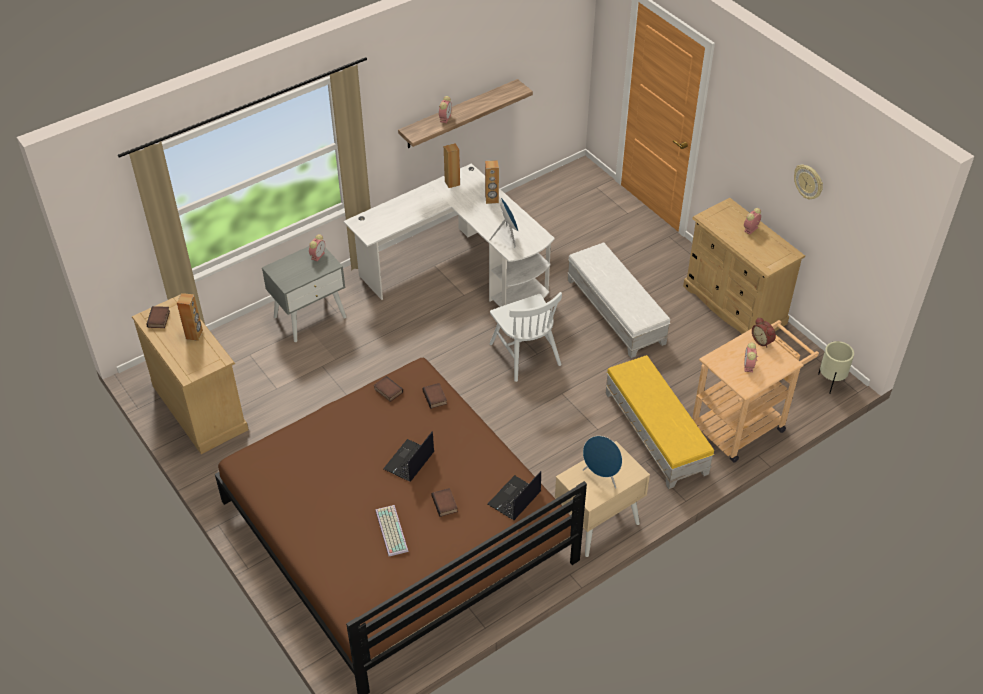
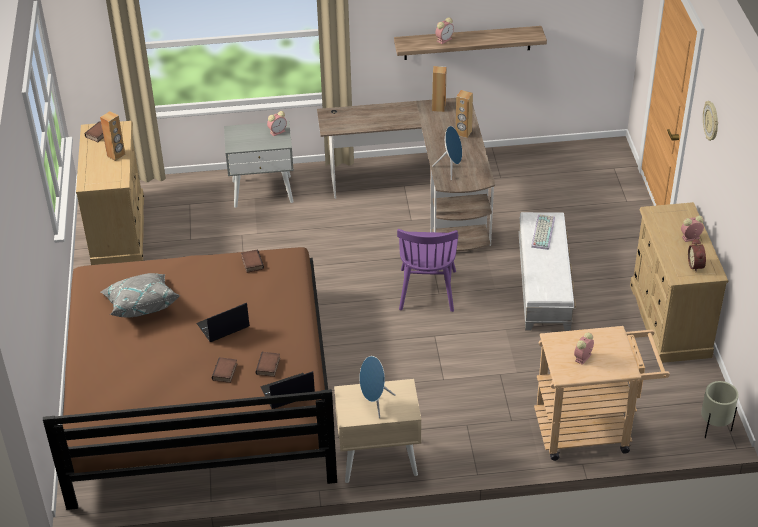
camera: 30 degrees right, 5 degrees down
white desk [344,163,555,307] -> brown desk [317,98,495,251]
keyboard [375,505,409,556] -> keyboard moved to [531,214,555,250]
book [422,383,447,409] -> book moved to [255,352,280,377]
white chair [489,292,562,382] -> purple chair [397,229,458,312]
yellow ottoman [605,355,714,489] -> none
alarm clock [752,317,776,347] -> alarm clock moved to [688,238,706,272]
wall clock [794,164,823,200] -> wall clock moved to [703,101,718,141]
none -> grey pillow [101,273,181,318]

